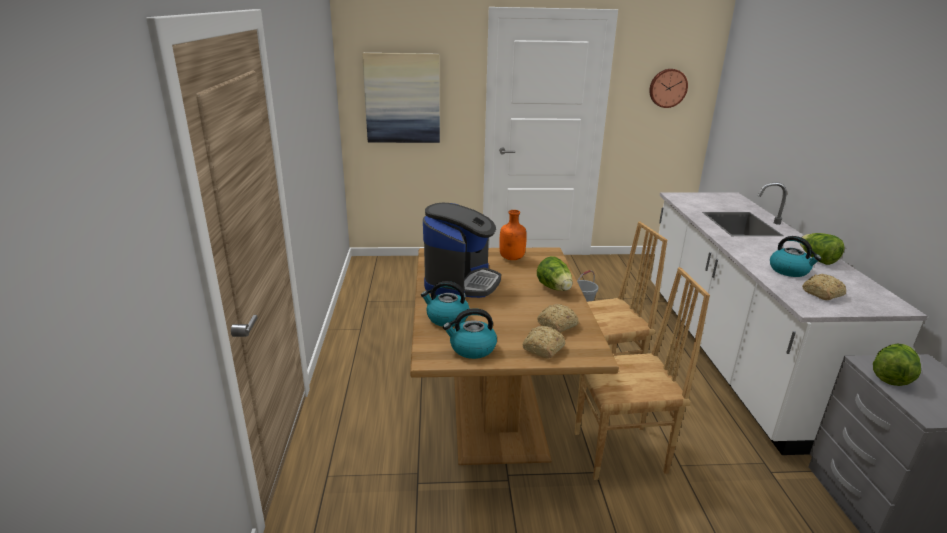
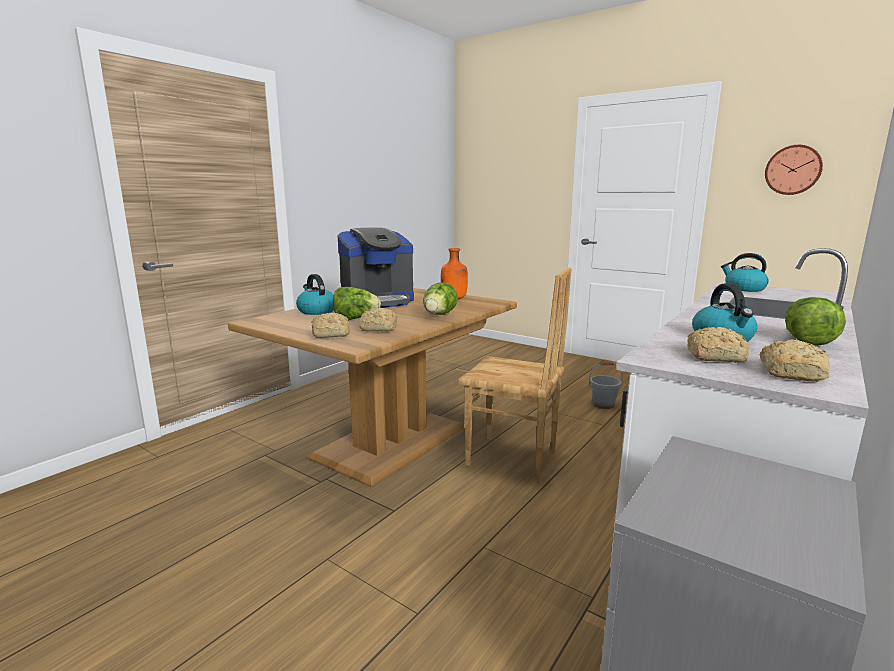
camera: 40 degrees right, 10 degrees down
picture [362,53,440,143] -> none
kettle [443,308,497,359] -> kettle moved to [721,253,769,292]
brown chair [574,267,710,480] -> none
lettuce [873,344,921,386] -> lettuce moved to [333,287,381,320]
none -> bread [760,339,830,382]

